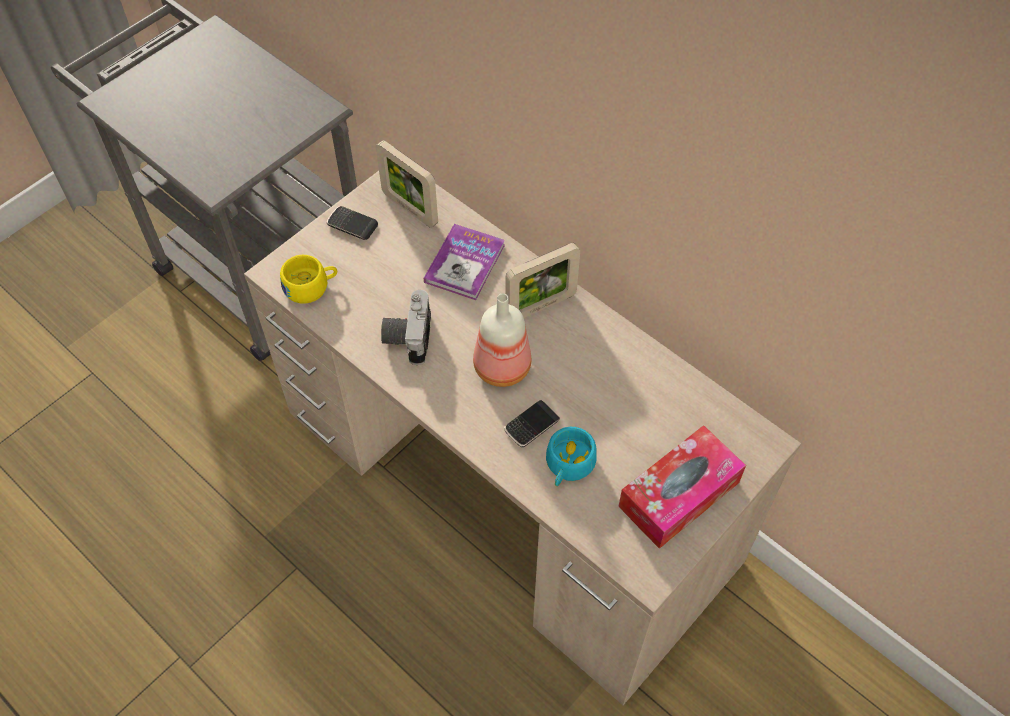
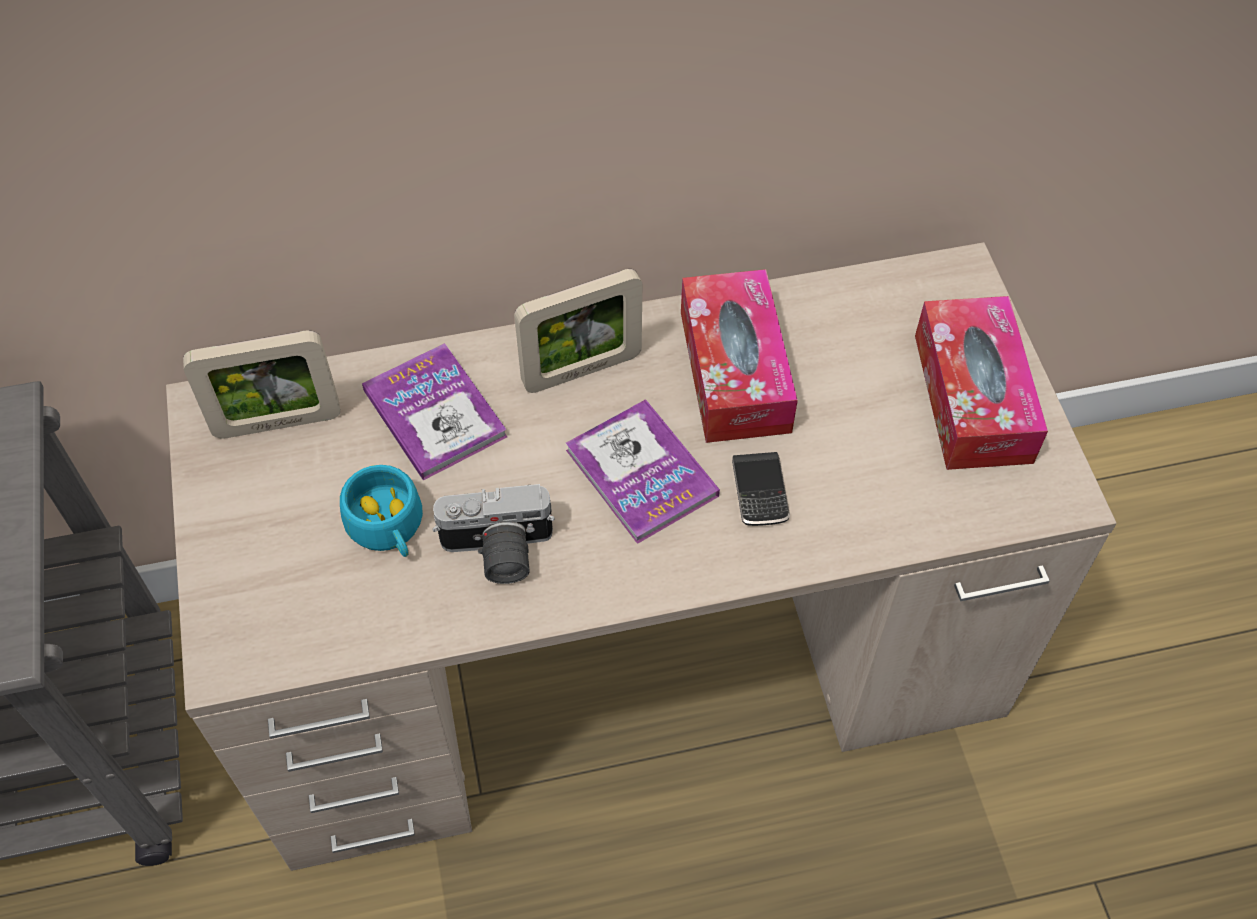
camera: 55 degrees left, 0 degrees up
yellow cup [280,255,337,304] -> none
phone [327,206,378,240] -> none
camera [381,290,431,365] -> camera turned 45 degrees counterclockwise [432,484,555,584]
bottle [473,294,531,387] -> book [566,399,720,544]
picture frame [506,243,580,318] -> picture frame turned 60 degrees clockwise [514,269,642,393]
turquoise cup [546,427,597,486] -> turquoise cup moved to [340,465,423,557]
none -> tissue box [681,269,798,443]

